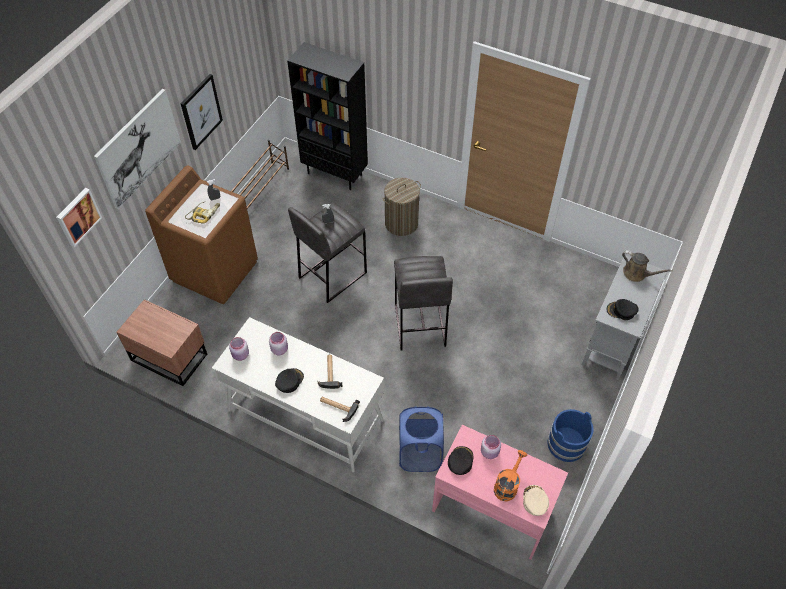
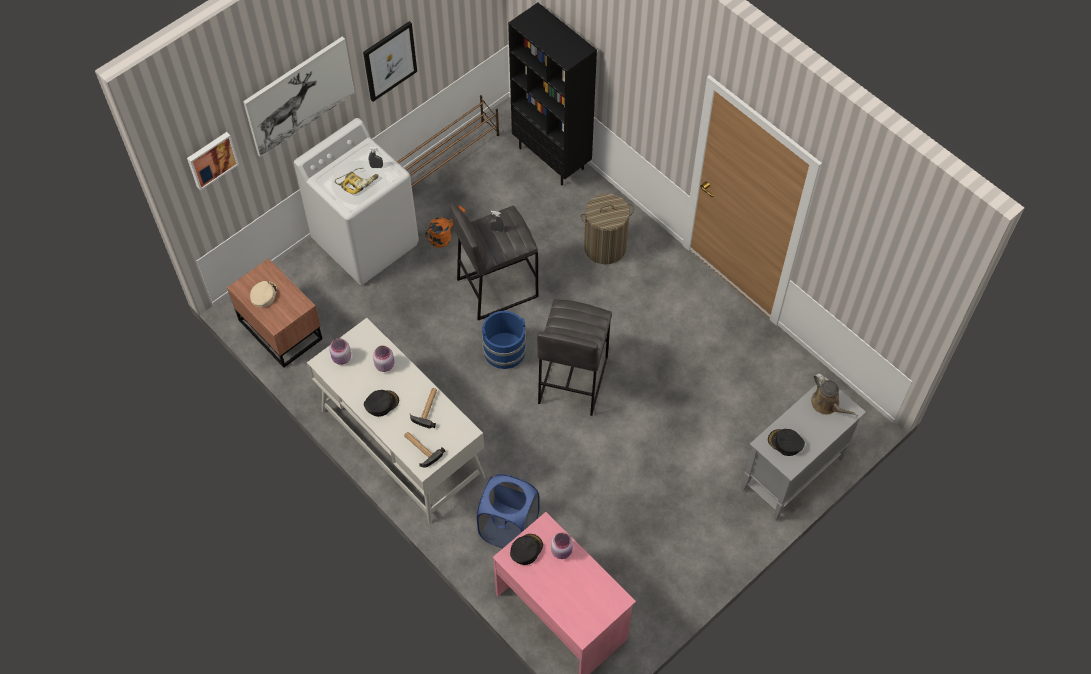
camera: 20 degrees right, 5 degrees up
brown washing machine [145,165,258,304] -> white washing machine [294,118,419,285]
orange watering can [494,450,527,501] -> orange watering can moved to [425,206,465,248]
beige cap [523,485,549,516] -> beige cap moved to [250,281,277,307]
blue bucket [548,409,594,462] -> blue bucket moved to [482,311,526,369]

